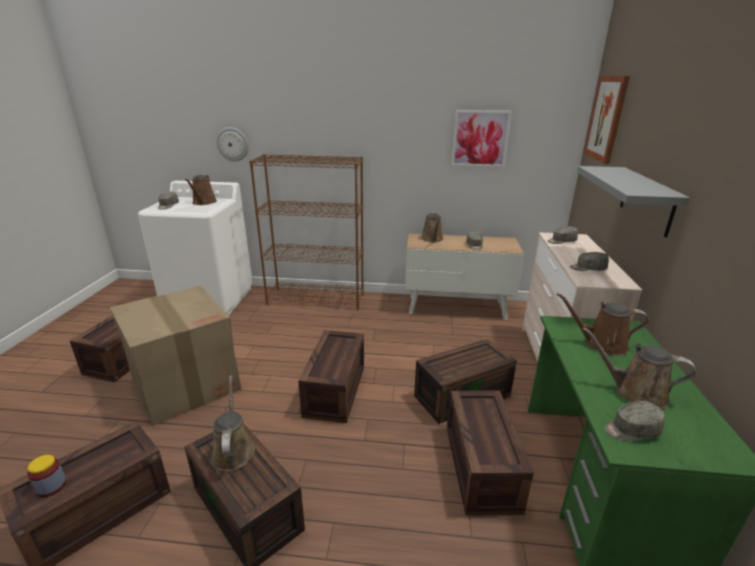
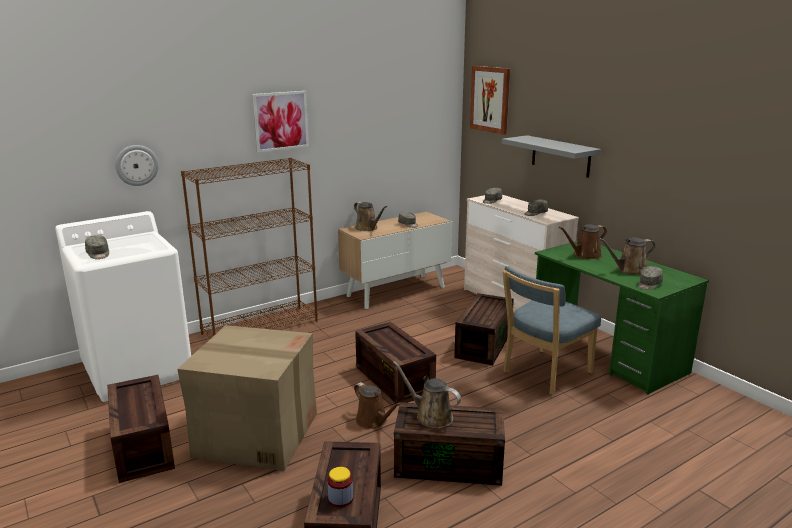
camera: 40 degrees left, 5 degrees down
brown watering can [185,175,217,205] -> brown watering can moved to [354,382,400,429]
crate [447,391,534,515] -> blue chair [503,266,601,395]
picture [451,110,512,167] -> picture moved to [252,91,309,153]

